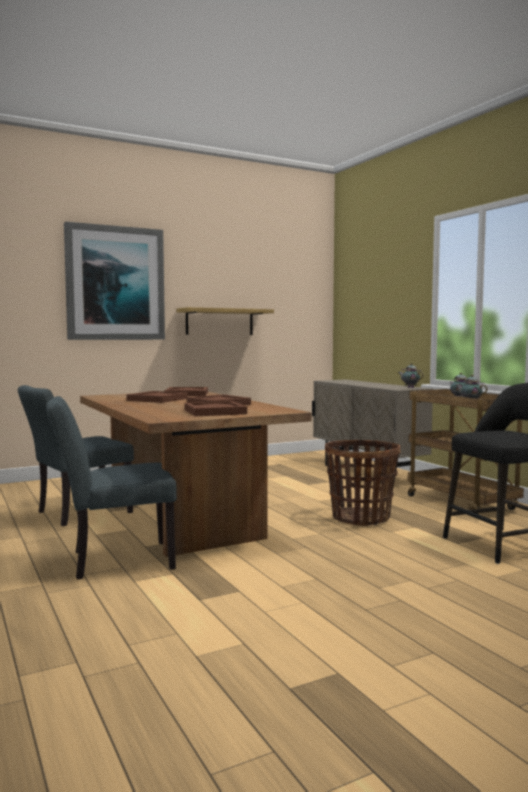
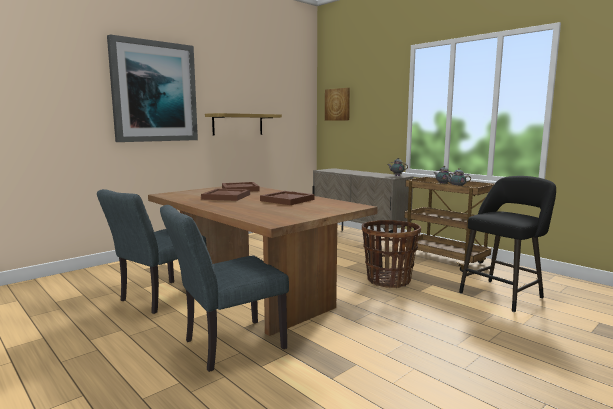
camera: 15 degrees left, 5 degrees up
brown tray [184,401,247,416] -> none
none -> picture [325,88,350,121]

